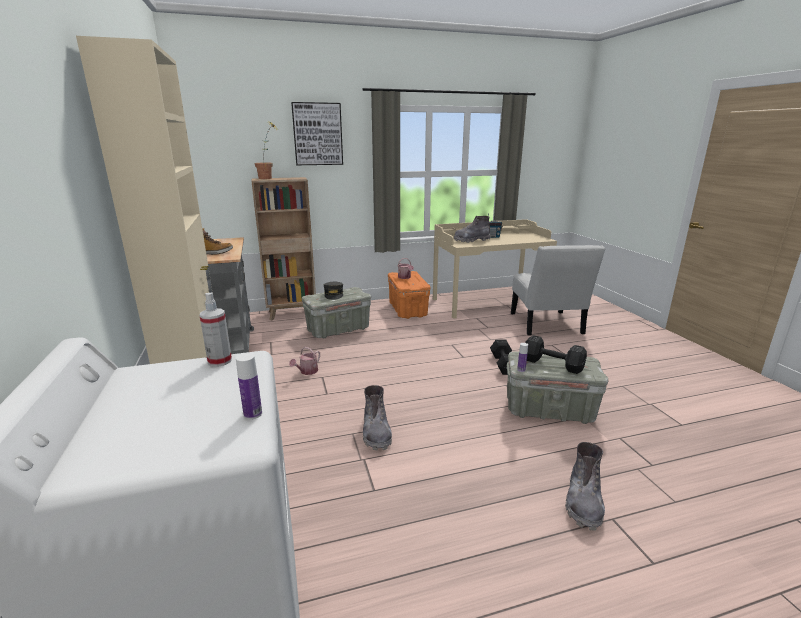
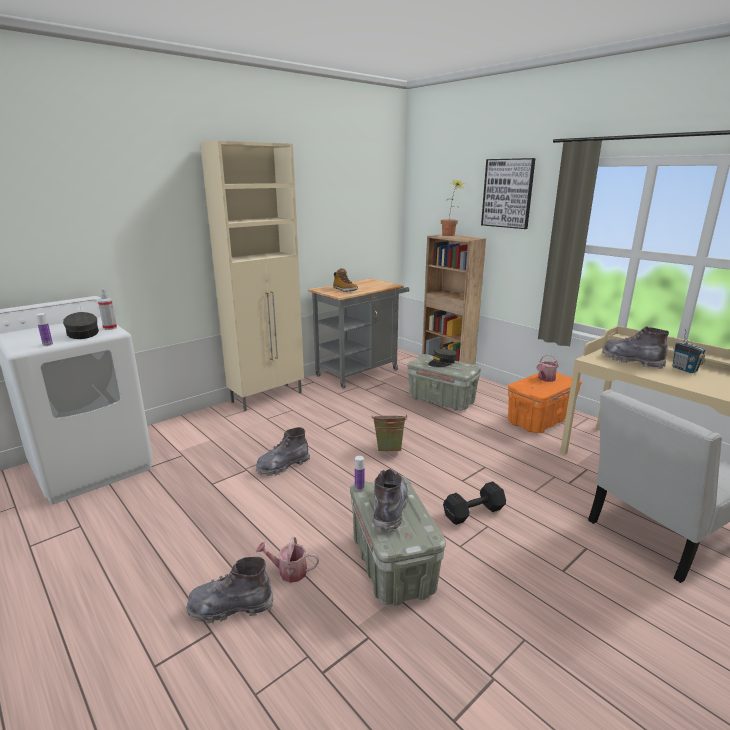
camera: 65 degrees right, 0 degrees up
watering can [289,347,320,375] -> watering can moved to [256,537,319,583]
black dumbbell [525,335,587,374] -> grey boot [373,469,408,533]
none -> grey cap [63,312,99,339]
none -> green bucket [372,414,407,452]

